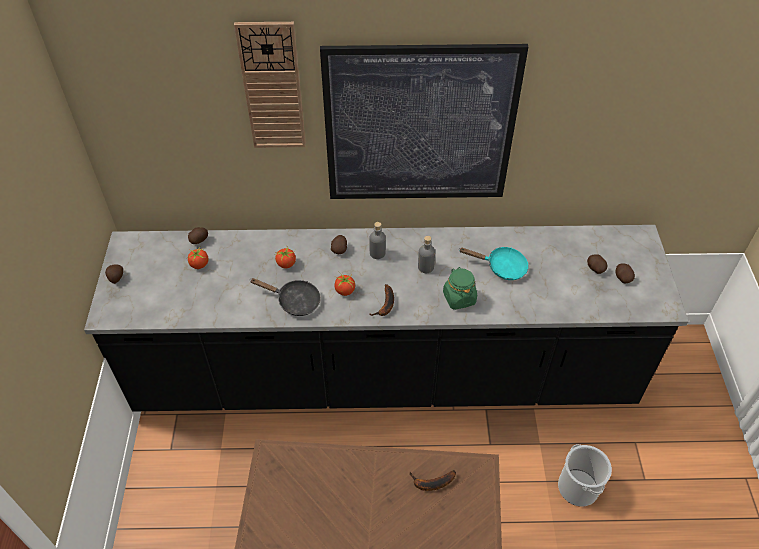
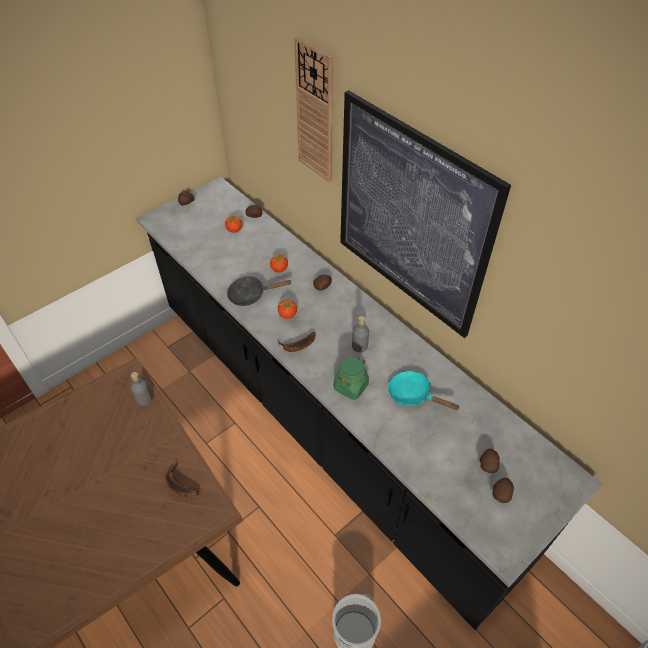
camera: 50 degrees right, 0 degrees up
black frying pan [251,278,321,316] -> black frying pan turned 105 degrees clockwise [227,276,291,306]
grey bottle [370,222,386,259] -> grey bottle moved to [131,372,153,406]
turquoise frying pan [459,247,529,280] -> turquoise frying pan turned 150 degrees clockwise [388,371,459,410]

